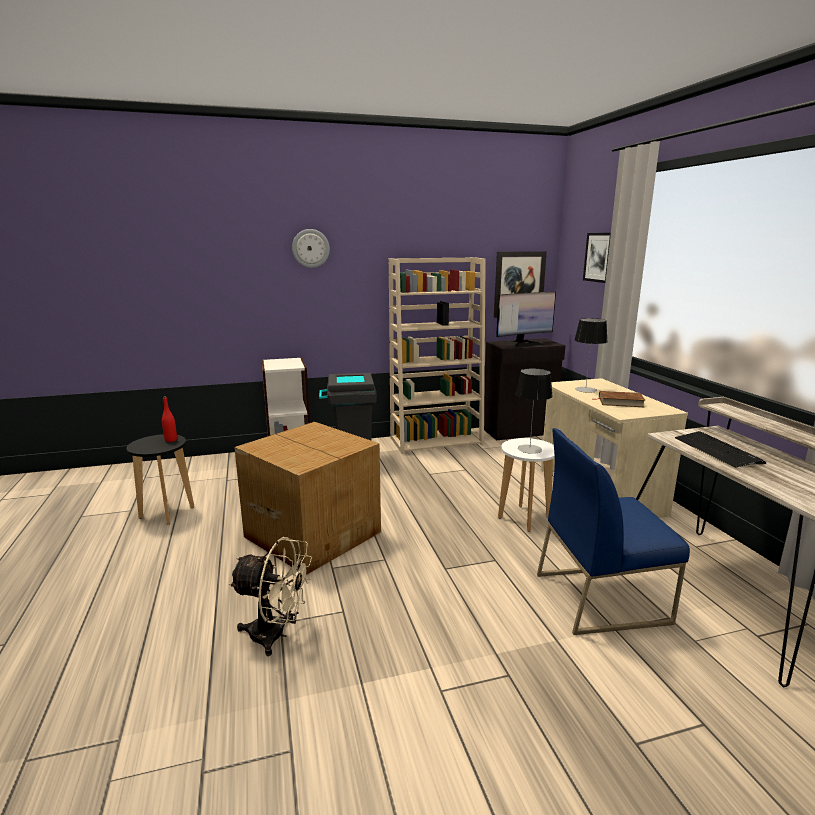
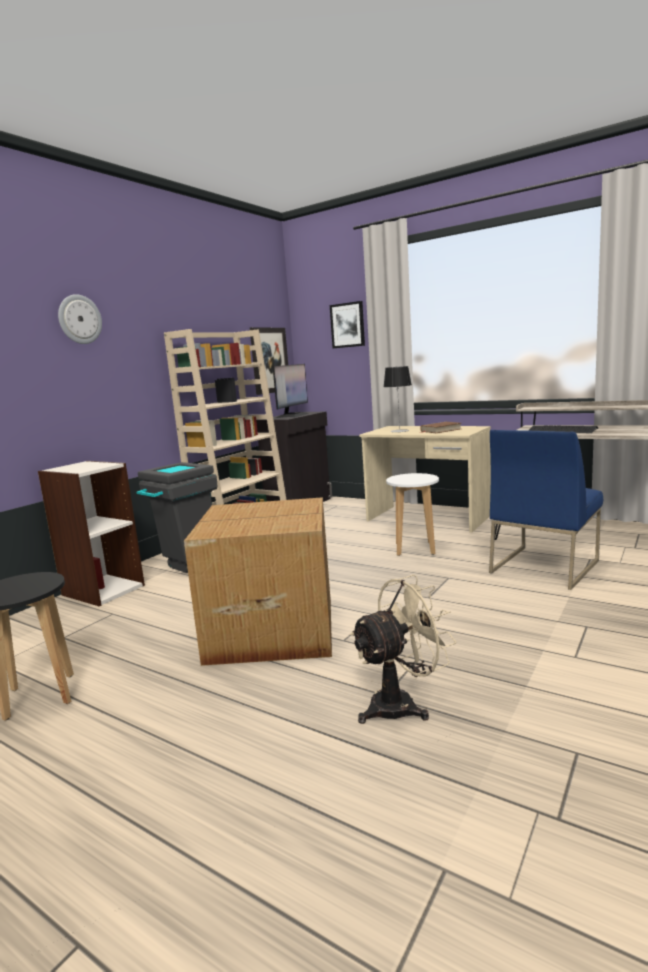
camera: 40 degrees left, 5 degrees down
red bottle [162,396,177,442] -> none
table lamp [516,368,553,454] -> none

